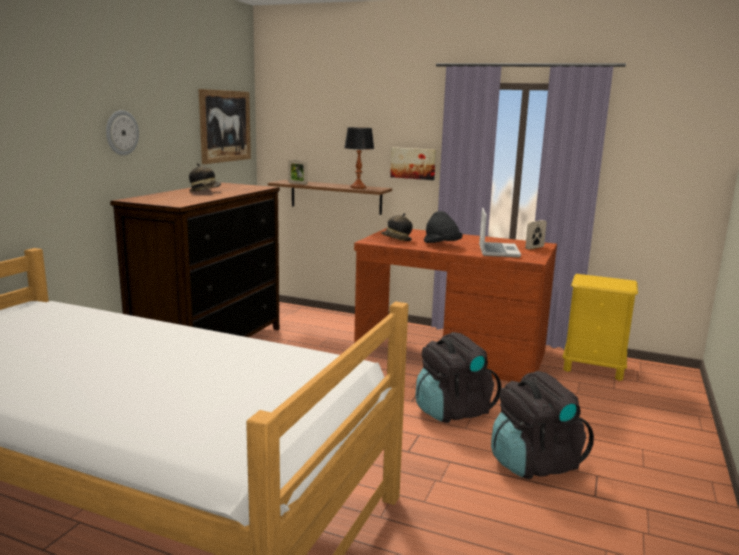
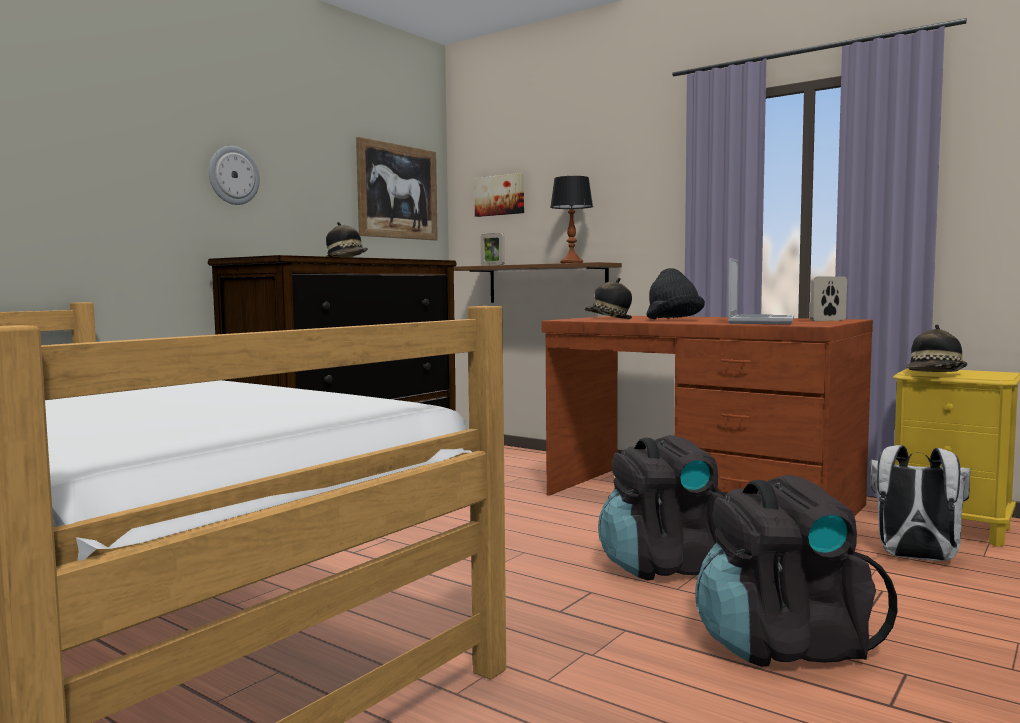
camera: 15 degrees right, 10 degrees down
picture [390,147,436,180] -> picture moved to [474,173,524,217]
none -> white backpack [870,445,970,561]
none -> hat [906,324,967,372]

